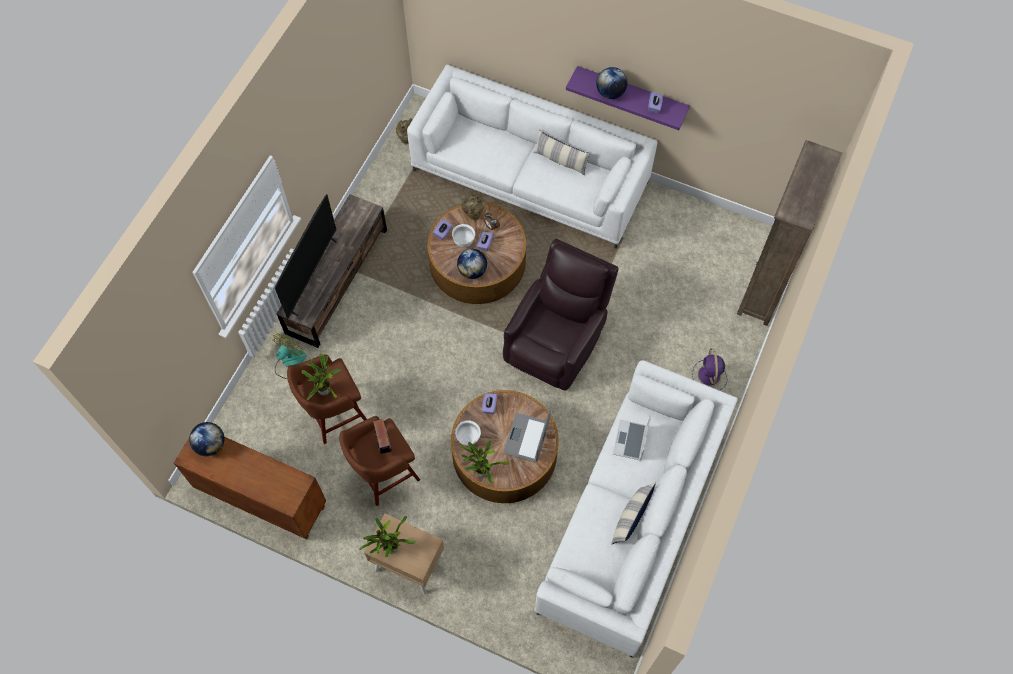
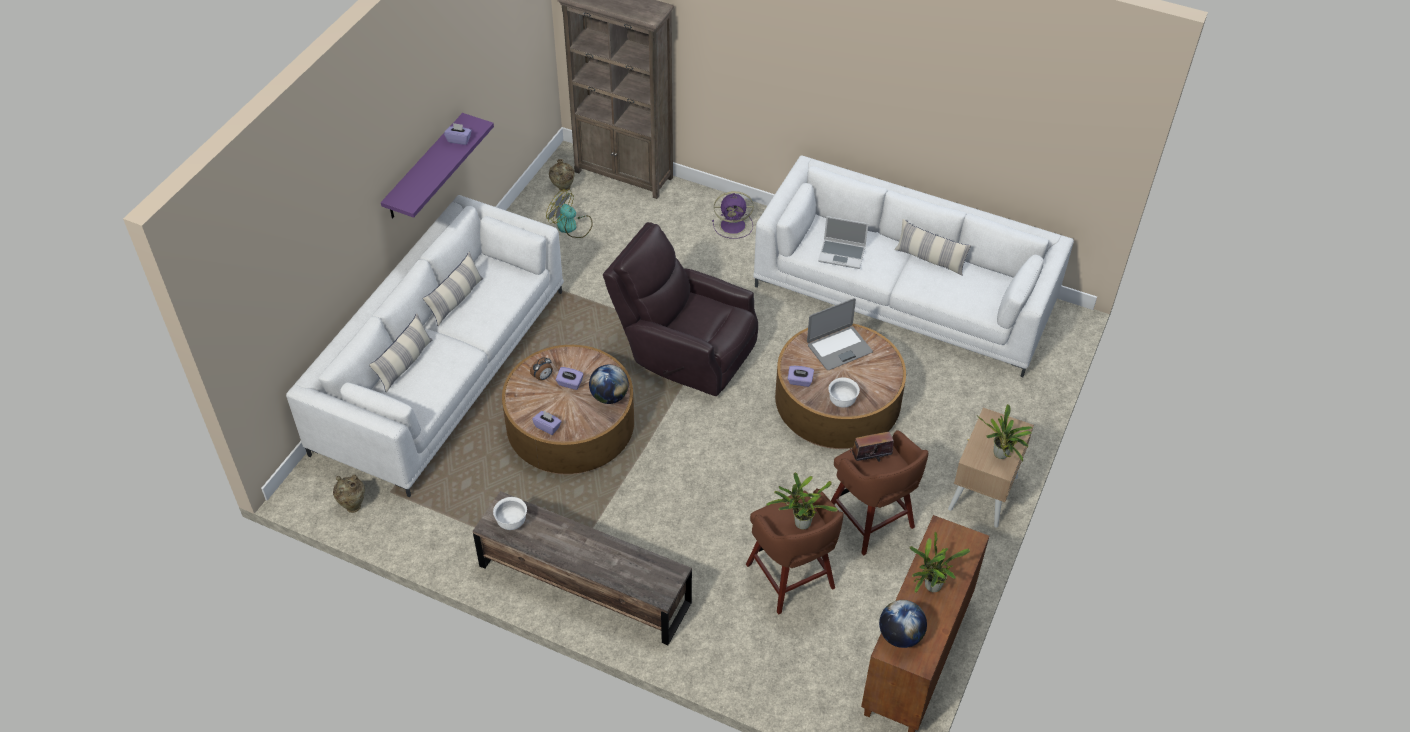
camera: 90 degrees left, 15 degrees down
fan [273,333,306,379] -> fan moved to [546,189,593,238]
television [275,194,337,320] -> none
white bowl [452,224,475,247] -> white bowl moved to [493,497,527,530]
potted plant [460,440,509,484] -> potted plant moved to [910,532,970,593]
beige vase [461,193,484,220] -> beige vase moved to [549,159,574,192]
laptop [504,409,551,462] -> laptop turned 45 degrees counterclockwise [807,298,873,370]
globe [596,67,627,99] -> none
none -> pillow [369,313,432,393]

